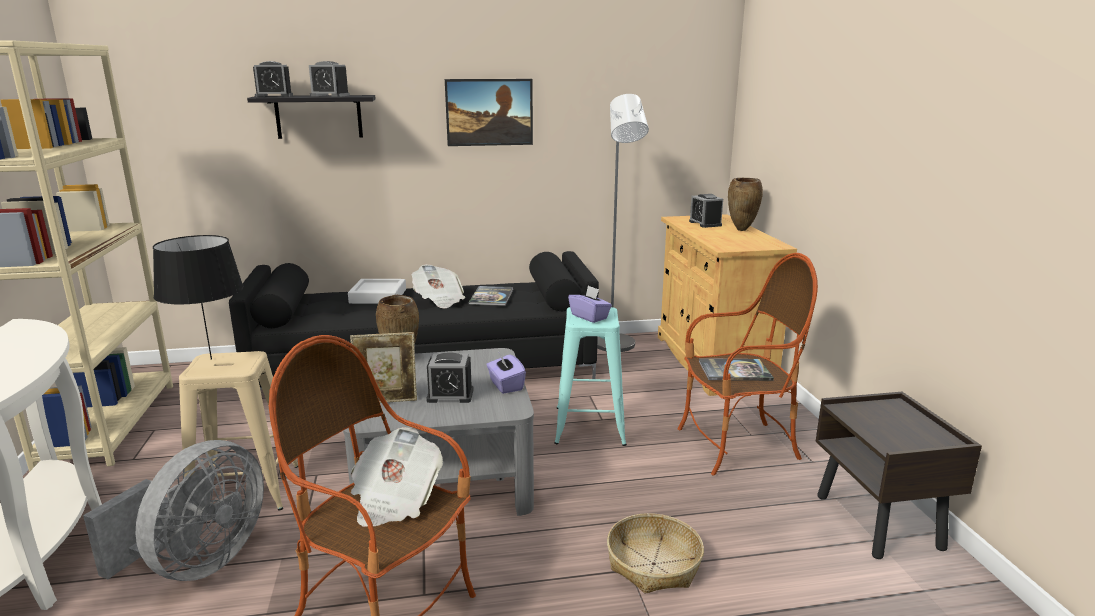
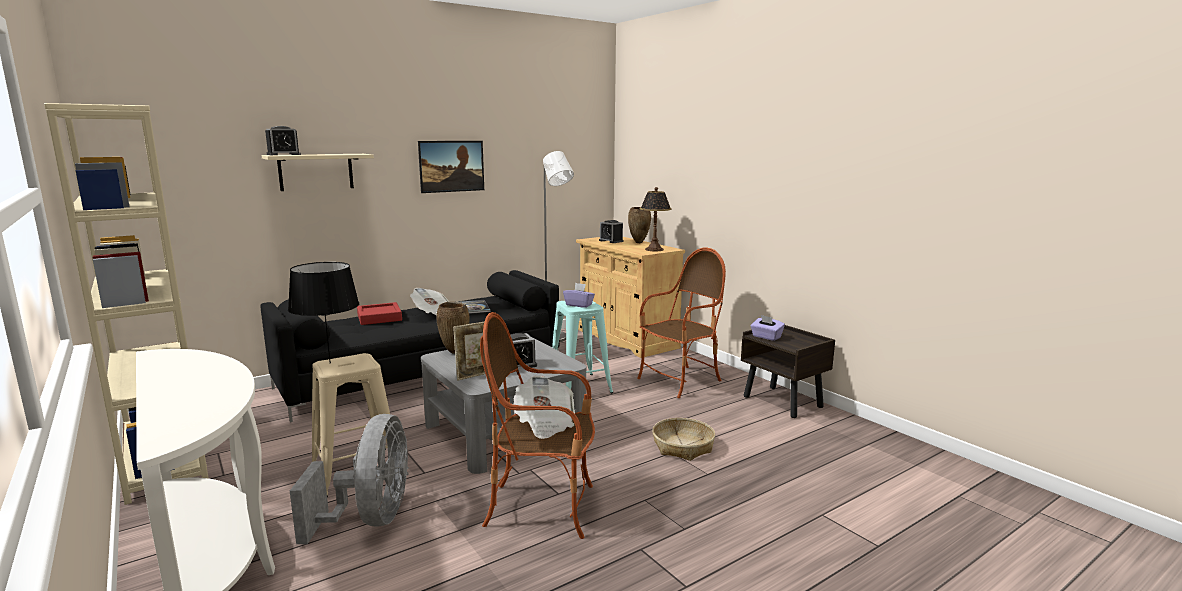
camera: 25 degrees left, 5 degrees down
black shelf [247,95,375,139] -> beige shelf [261,154,374,191]
alarm clock [309,61,350,97] -> none
grey tray [348,279,406,304] -> red tray [357,302,402,325]
purple tissue box [486,351,526,394] -> purple tissue box moved to [751,315,785,341]
book [699,358,774,381] -> none
none -> table lamp [640,187,671,251]

